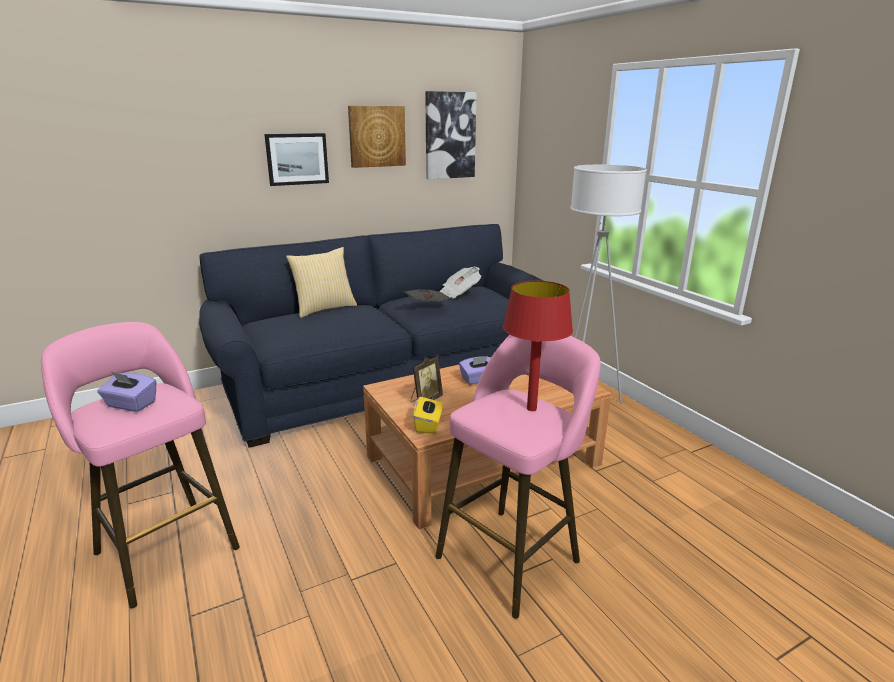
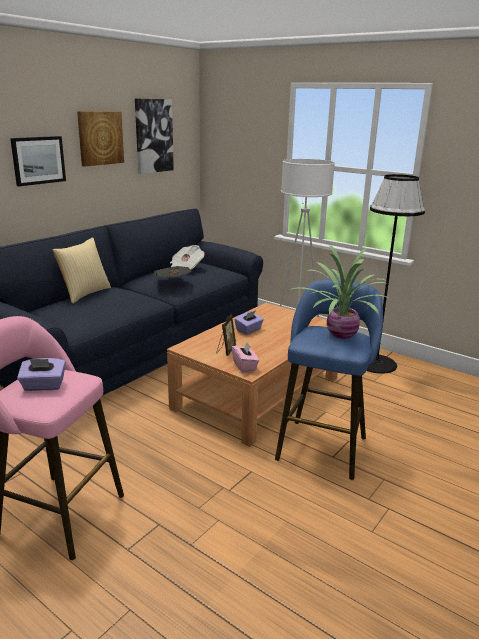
camera: 25 degrees left, 0 degrees up
yellow tissue box [413,395,443,434] -> pink tissue box [232,342,259,372]
pink stool [435,335,601,619] -> blue stool [275,279,383,480]
red table lamp [503,281,573,411] -> potted plant [290,245,389,339]
none -> black floor lamp [366,174,425,374]

